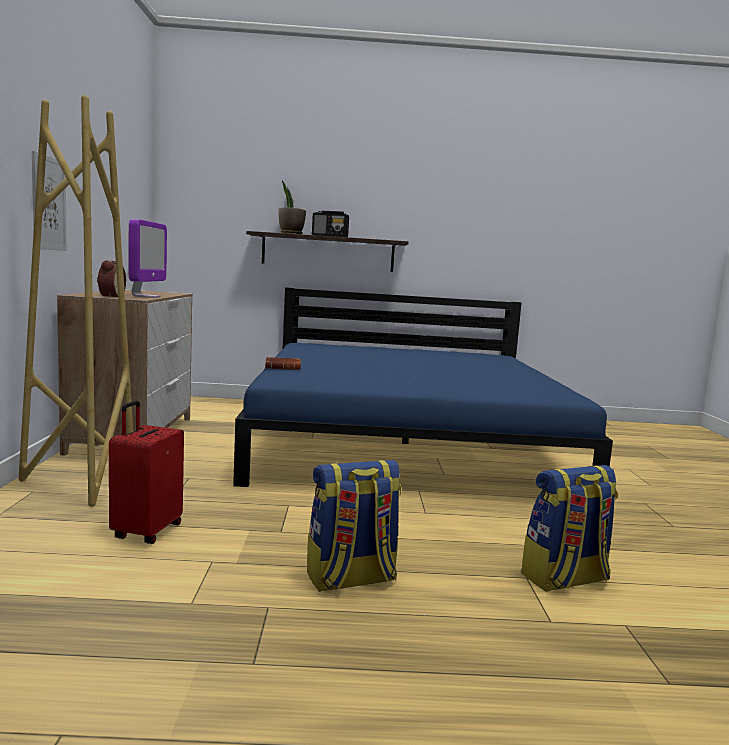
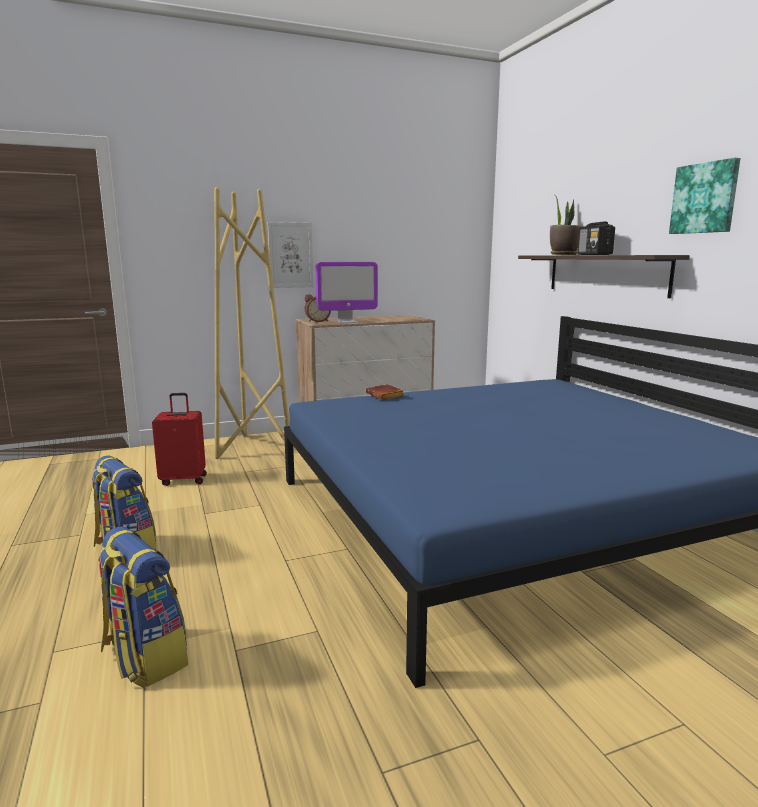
camera: 70 degrees right, 5 degrees up
none -> picture [669,158,740,234]

